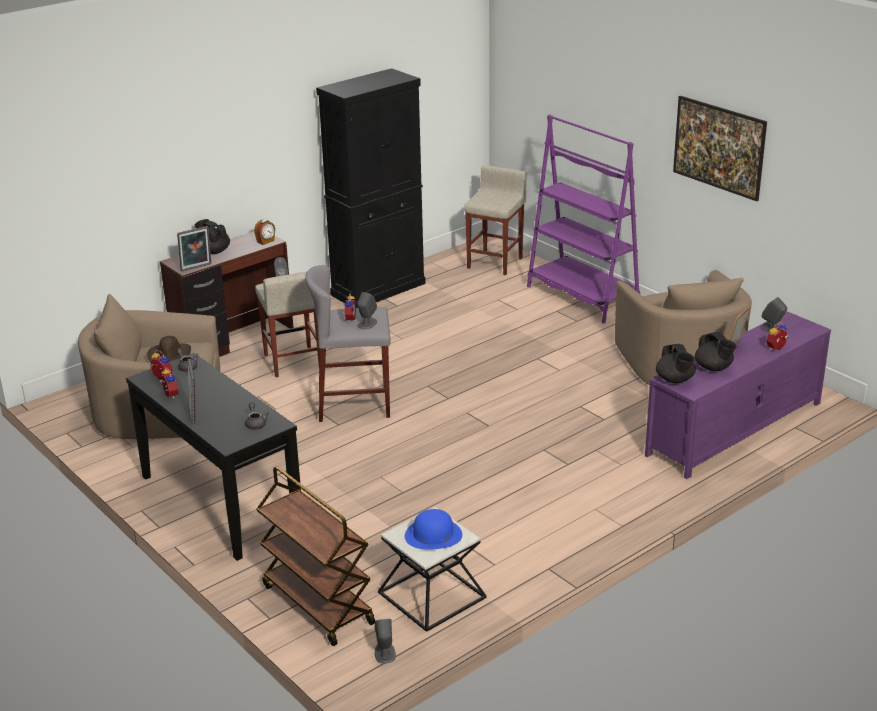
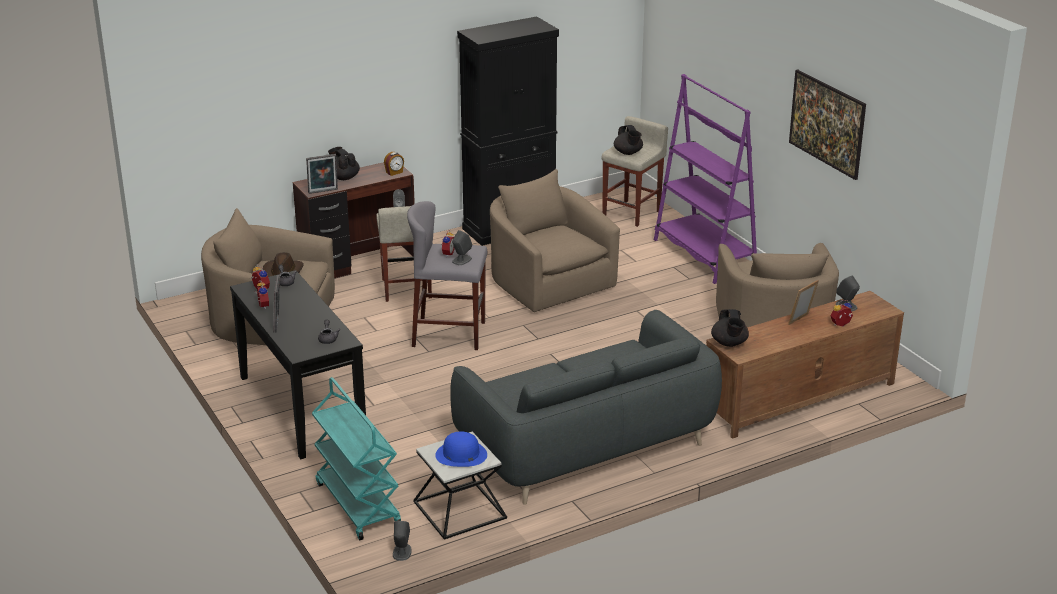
camera: 10 degrees right, 0 degrees up
brown cart [257,466,375,646] -> turquoise cart [312,377,401,540]
purple tv stand [645,311,831,479] -> brown tv stand [706,291,904,439]
black teapot [695,332,736,371] -> black teapot moved to [614,125,643,155]
none -> grey sofa [450,310,722,505]
none -> beige armchair [490,169,620,312]

